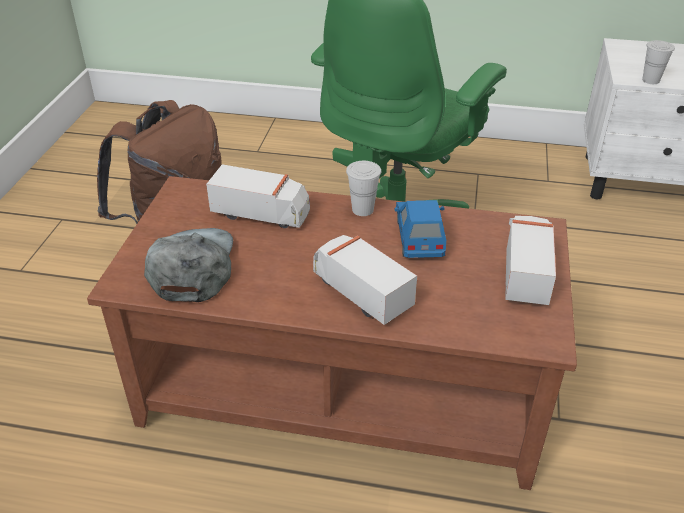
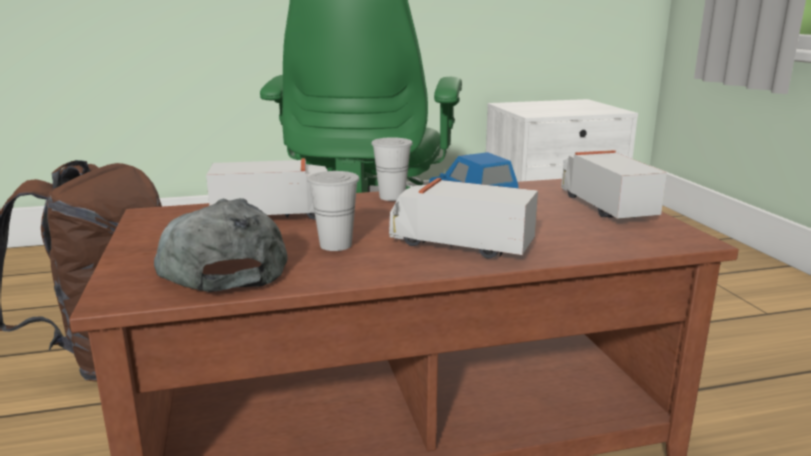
camera: 25 degrees left, 20 degrees down
white cup [642,40,675,84] -> white cup moved to [307,171,359,251]

